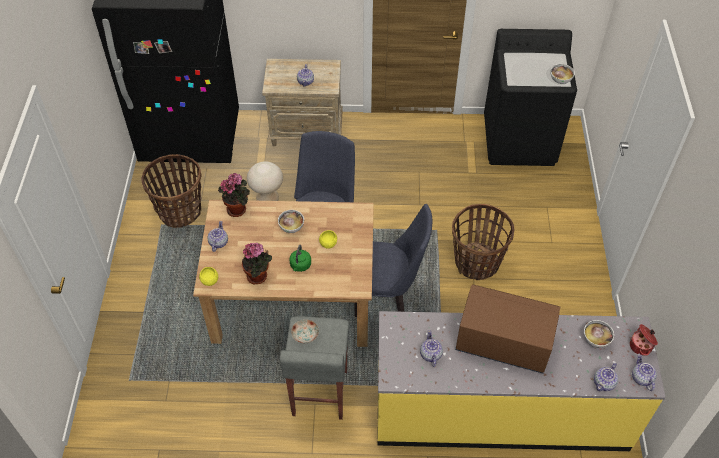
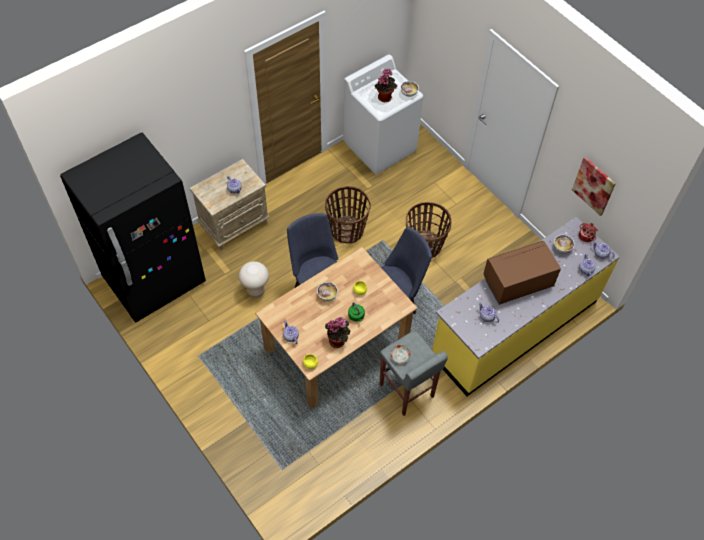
camera: 40 degrees left, 5 degrees up
basket [141,154,202,228] -> basket moved to [325,186,371,244]
potted plant [218,173,250,217] -> potted plant moved to [374,68,397,102]
black washing machine [484,29,577,166] -> white washing machine [343,55,423,175]
none -> picture [572,157,616,216]

